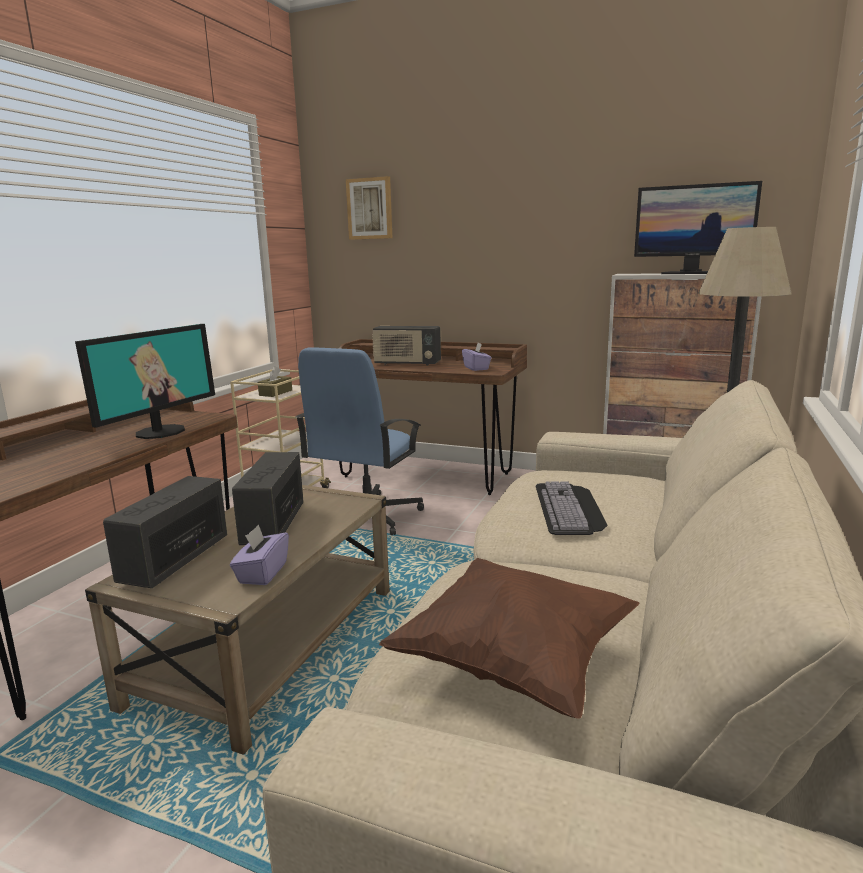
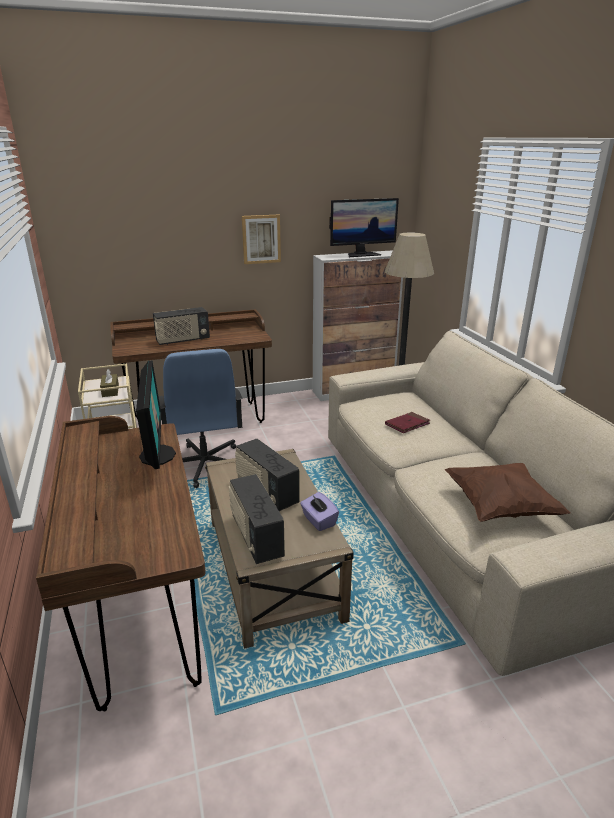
camera: 40 degrees left, 10 degrees up
picture [346,176,392,240] -> picture moved to [242,215,281,264]
purple tissue box [462,343,492,371] -> none
keyboard [536,481,608,535] -> red book [385,412,430,433]

